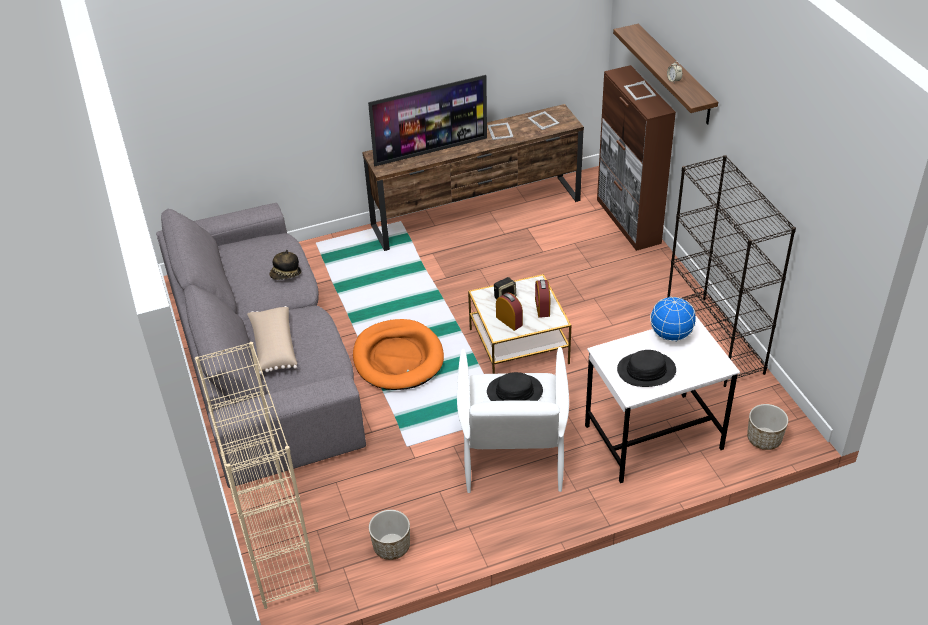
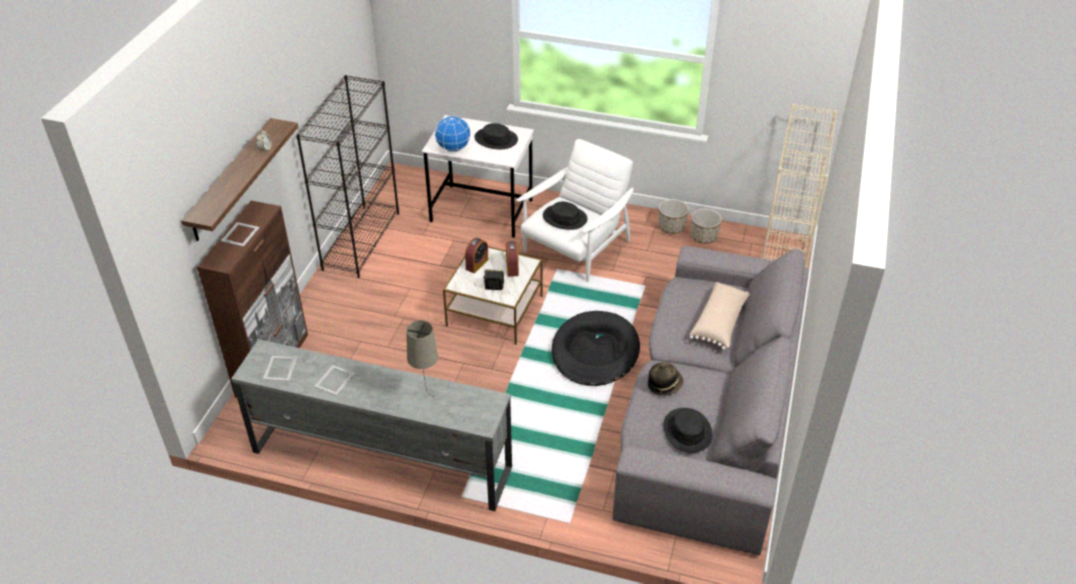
camera: 145 degrees left, 0 degrees up
orange dog bed [353,319,444,390] -> black dog bed [552,311,640,386]
brown tv stand [362,104,584,251] -> grey tv stand [231,339,512,511]
television [368,75,487,167] -> beige table lamp [406,320,438,397]
planter [747,404,788,450] -> planter moved to [658,199,689,234]
none -> black hat [664,408,712,453]

